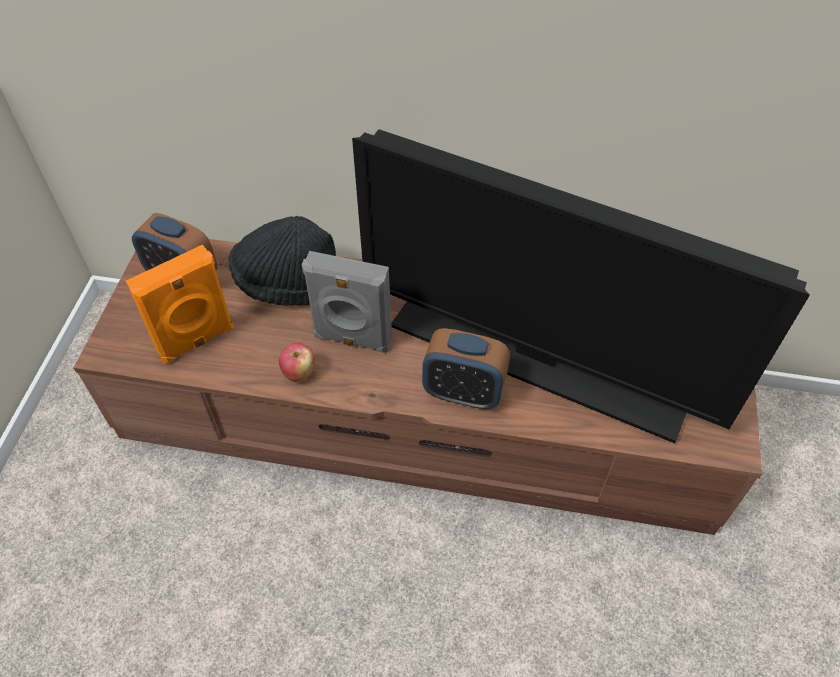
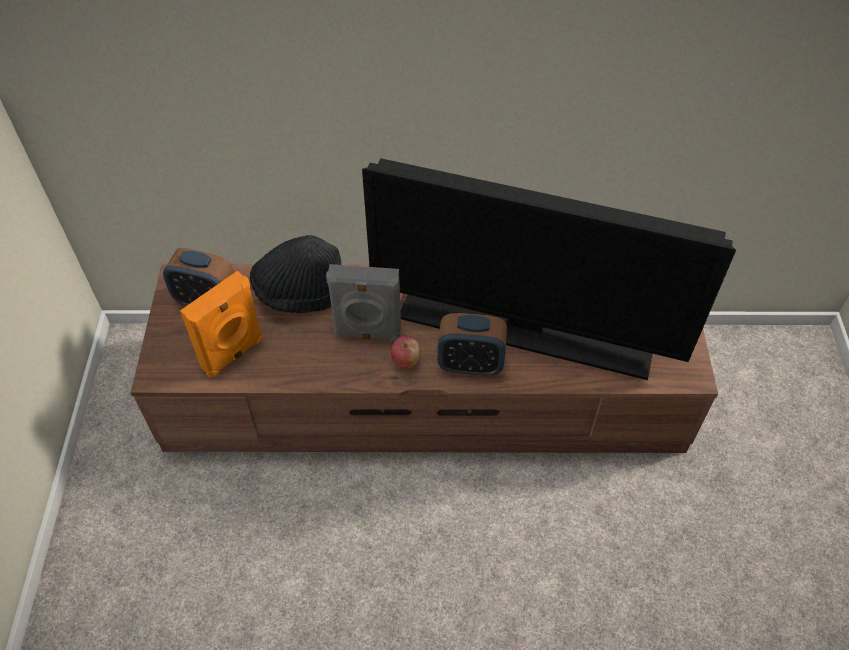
camera: 10 degrees left, 0 degrees up
apple [279,343,315,382] -> apple moved to [391,336,421,369]

